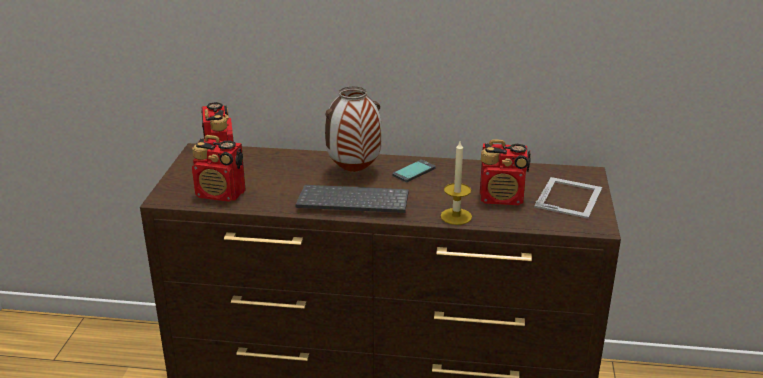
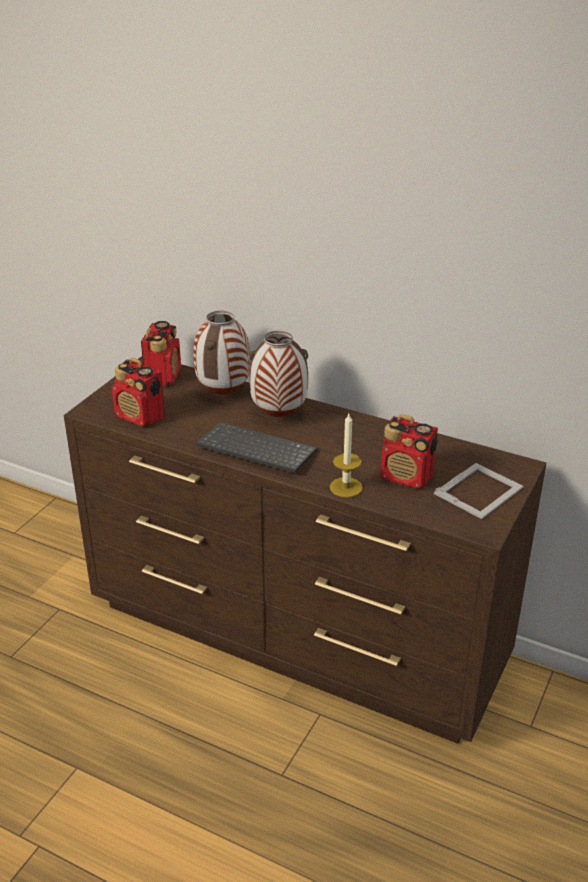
camera: 20 degrees right, 5 degrees up
phone [393,160,435,182] -> none
none -> vase [193,311,251,395]

